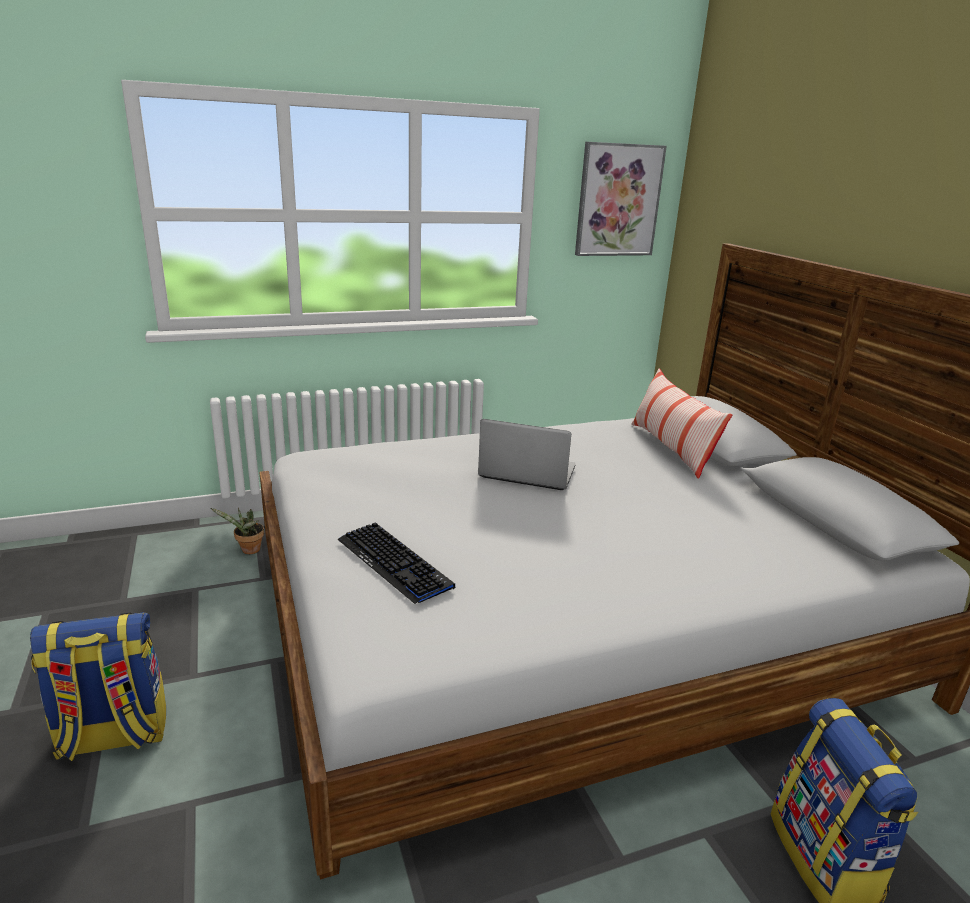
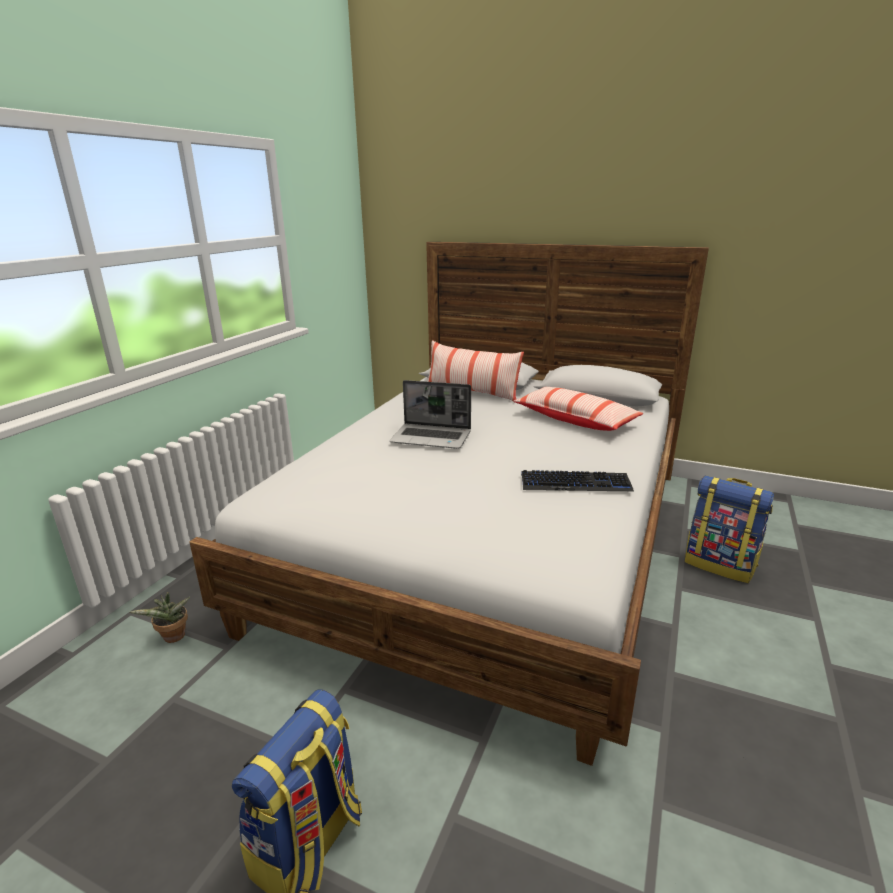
camera: 45 degrees left, 0 degrees up
keyboard [337,522,455,604] -> keyboard moved to [521,470,634,491]
laptop [478,419,575,490] -> laptop turned 135 degrees counterclockwise [390,380,471,449]
picture [575,142,667,256] -> none
none -> pillow [513,387,643,431]

